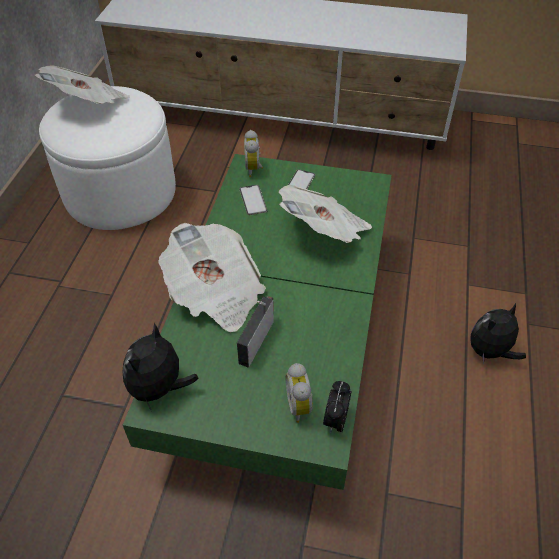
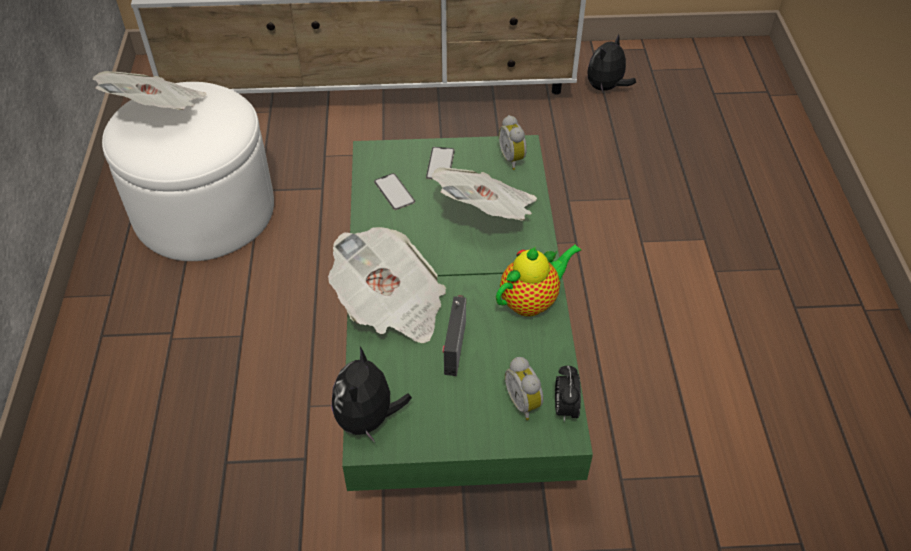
camera: 15 degrees left, 0 degrees up
alarm clock [244,130,263,177] -> alarm clock moved to [499,115,527,170]
plush toy [470,303,526,364] -> plush toy moved to [587,34,636,92]
none -> teapot [496,244,581,317]

